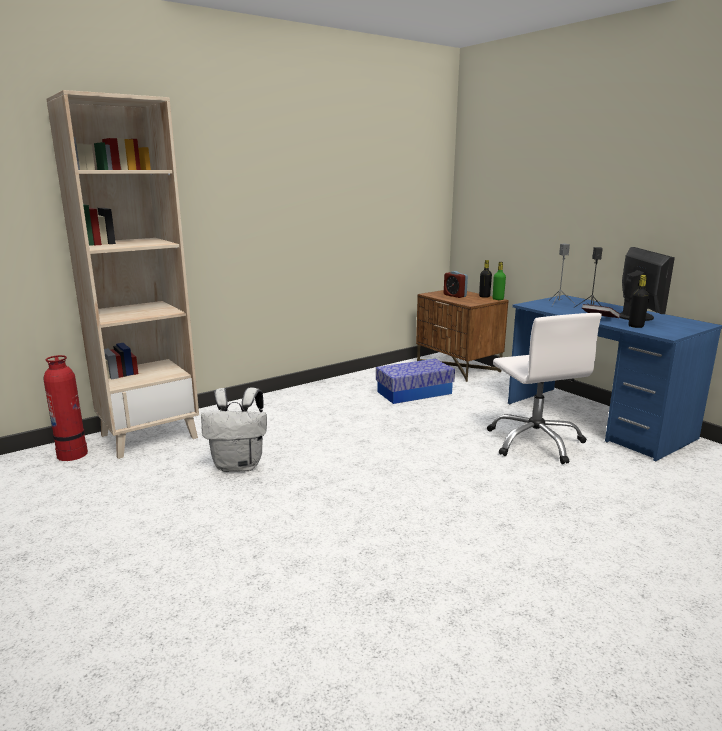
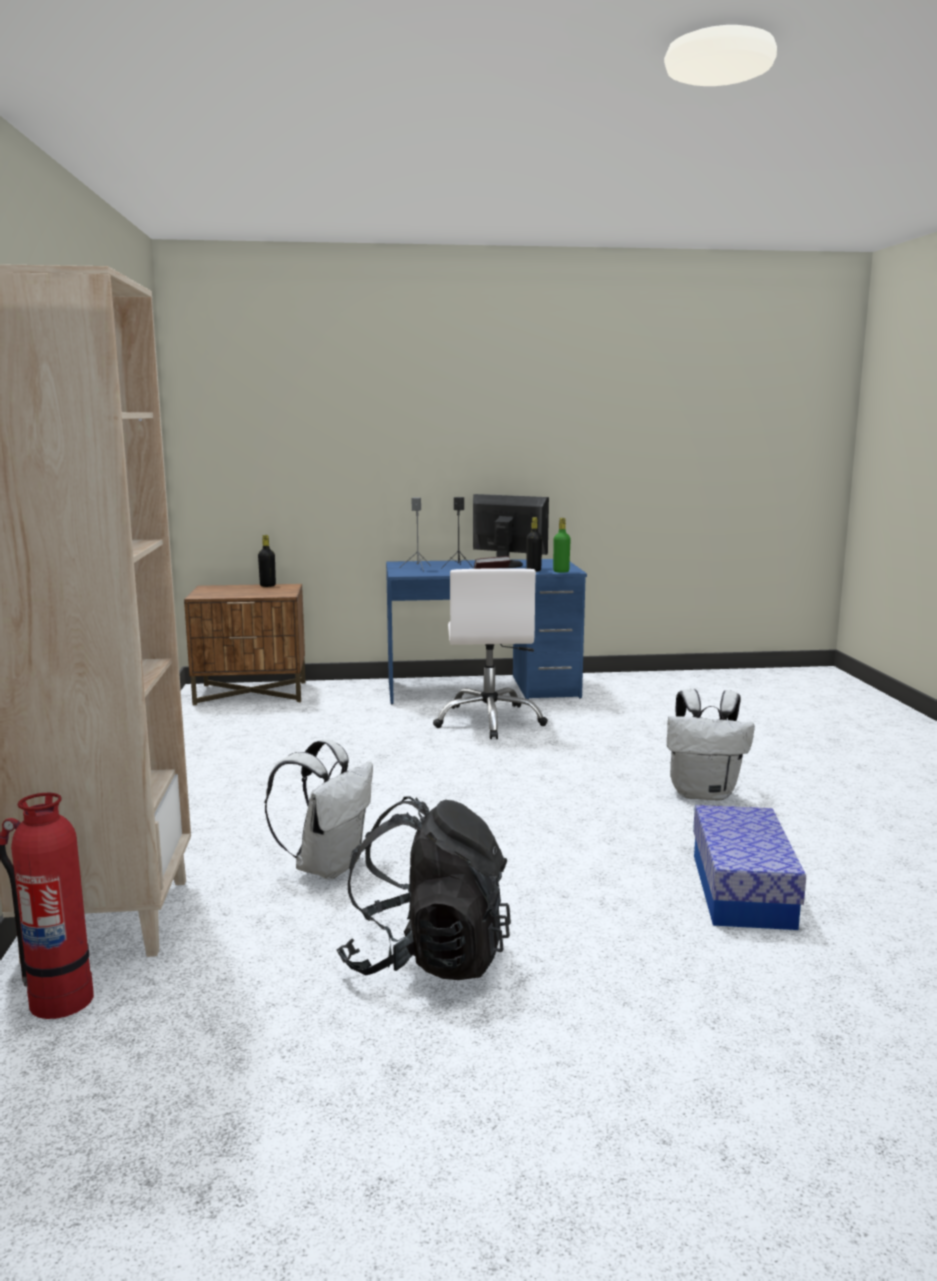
camera: 60 degrees left, 5 degrees down
storage box [376,359,455,404] -> storage box moved to [693,805,806,930]
alarm clock [444,271,468,298] -> none
white office chair [487,313,602,464] -> white office chair turned 75 degrees clockwise [433,568,548,739]
green bottle [493,262,506,300] -> green bottle moved to [553,518,571,573]
none -> black backpack [337,796,511,980]
none -> white backpack [667,689,755,801]

